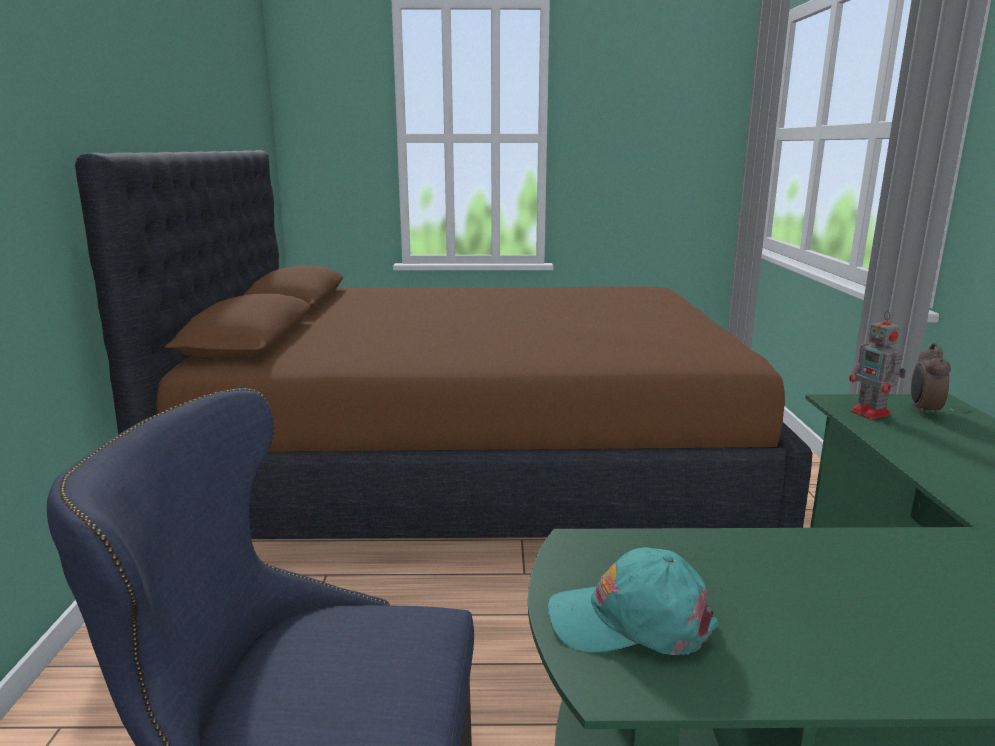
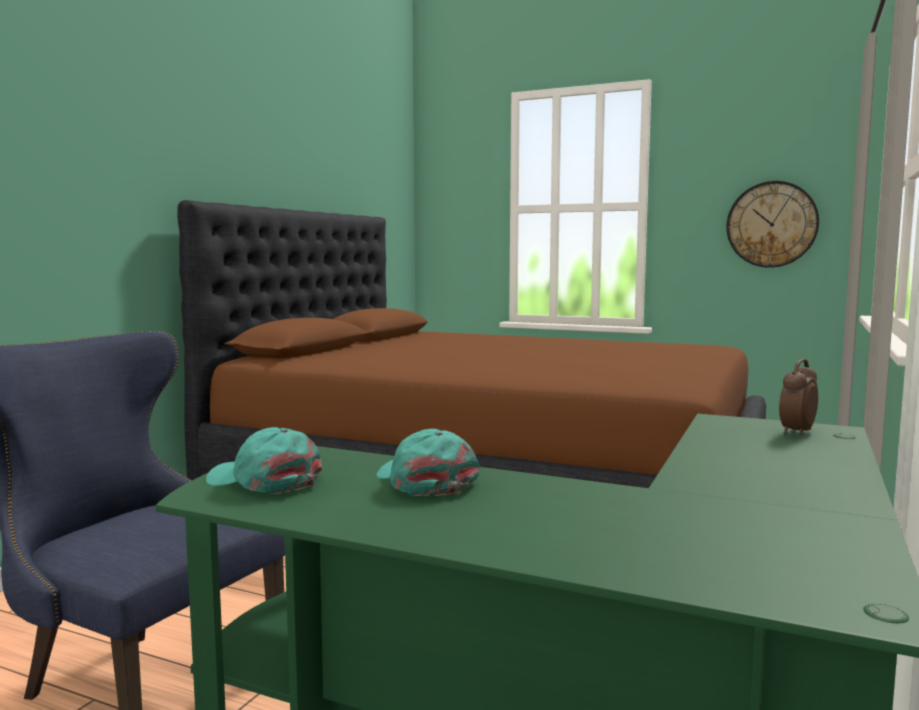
camera: 25 degrees right, 10 degrees down
toy robot [849,311,906,419] -> none
none -> turquoise cap [377,429,480,496]
none -> wall clock [726,181,819,268]

